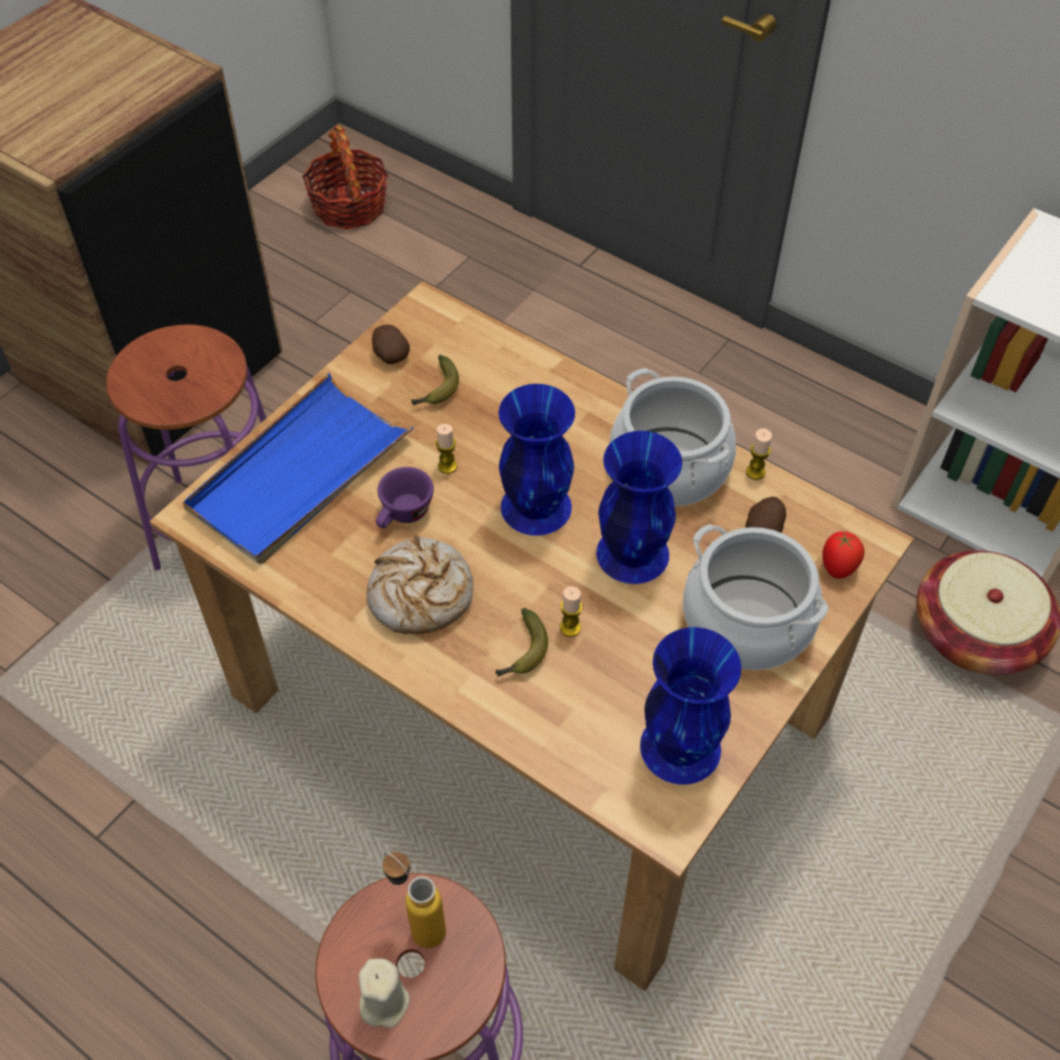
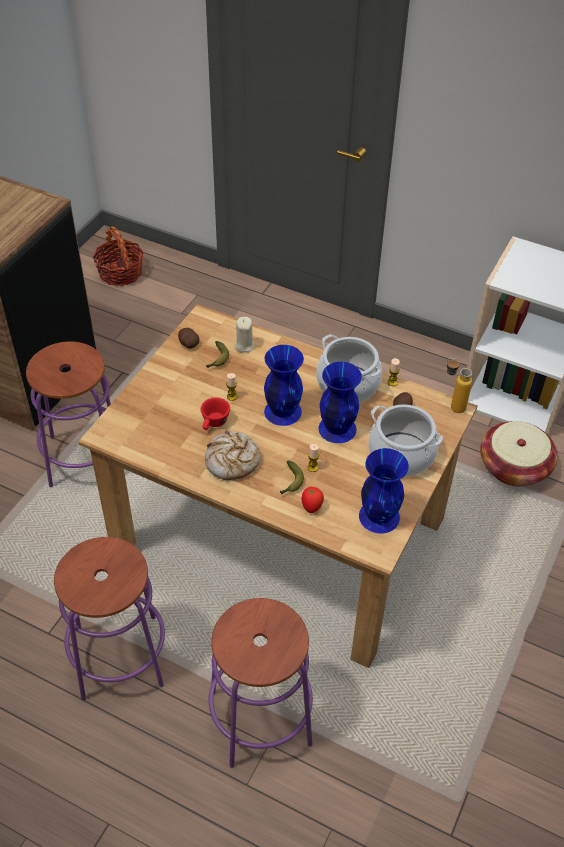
camera: 10 degrees left, 5 degrees down
blue tray [182,373,413,564] -> none
beige candle [359,958,410,1028] -> beige candle moved to [234,317,254,353]
purple cup [376,467,434,529] -> red cup [201,397,230,430]
bottle [383,852,446,948] -> bottle moved to [447,358,472,413]
tomato [822,530,864,578] -> tomato moved to [302,487,324,513]
none -> purple stool [54,537,165,700]

